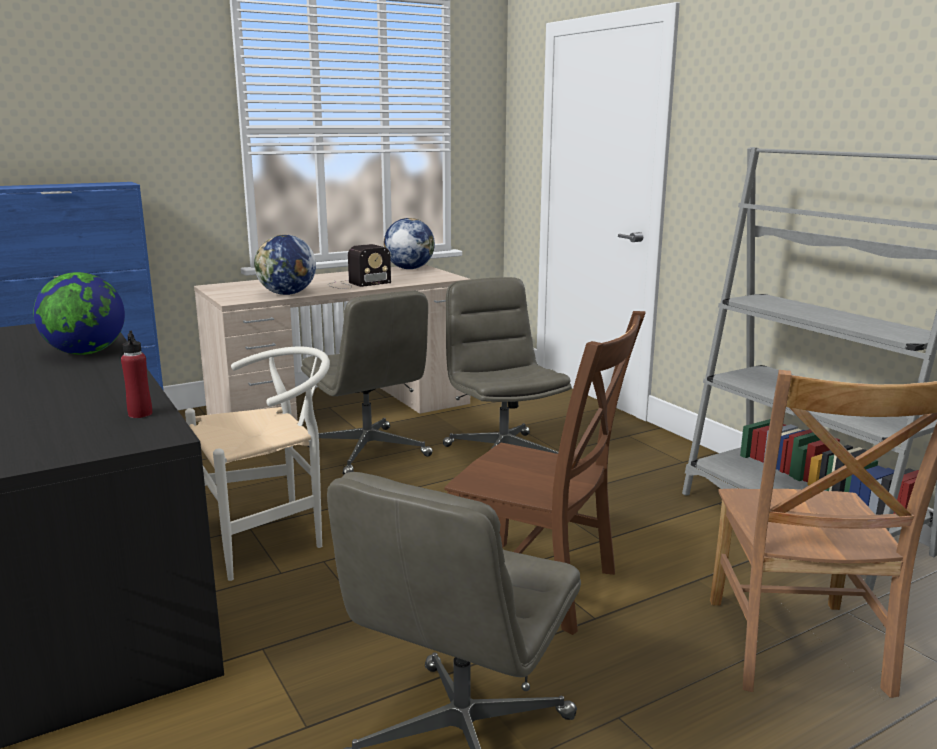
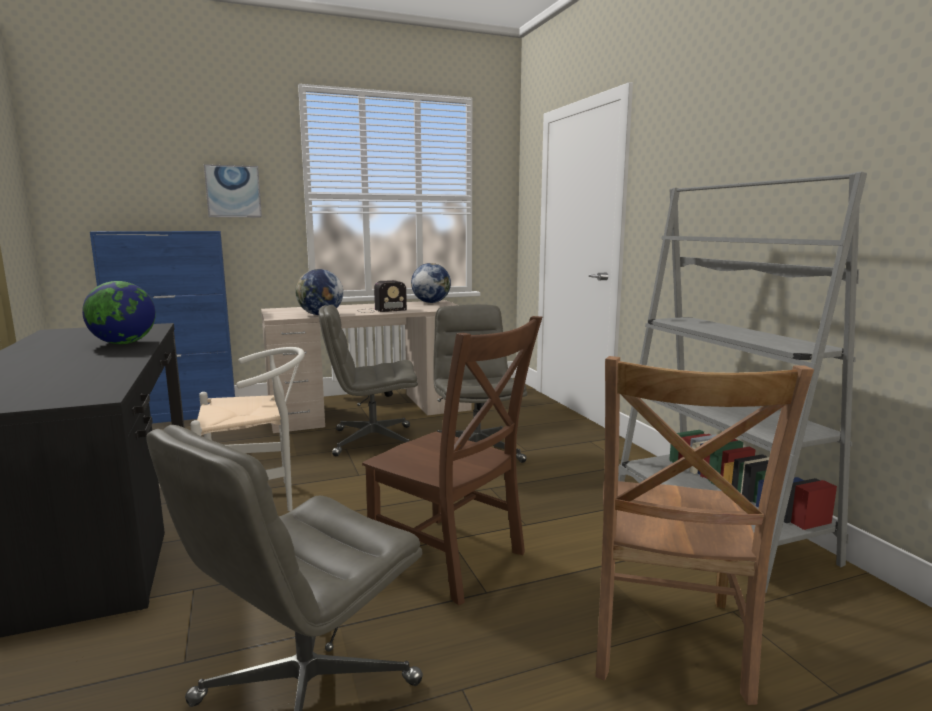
camera: 10 degrees right, 5 degrees down
red bottle [121,331,152,418] -> none
grey office chair [301,291,433,475] -> grey office chair turned 105 degrees clockwise [319,305,418,456]
none -> picture [204,164,262,217]

